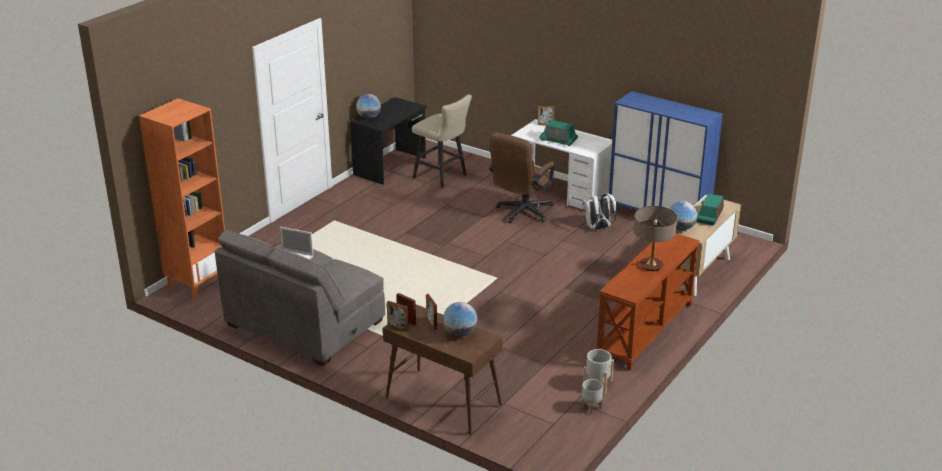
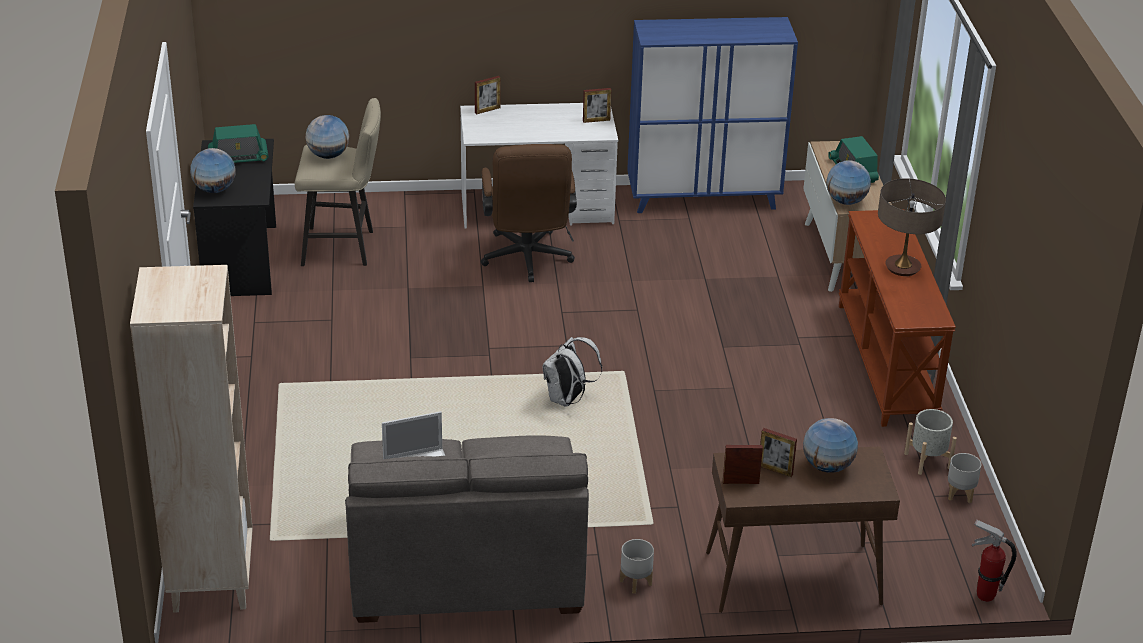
camera: 40 degrees left, 5 degrees up
orange bookcase [139,98,225,300] -> beige bookcase [130,265,253,613]
picture frame [387,301,409,332] -> picture frame moved to [583,88,611,123]
radio [539,120,578,146] -> radio moved to [208,124,269,163]
white backpack [582,193,617,230] -> white backpack moved to [543,337,602,407]
none -> globe [305,115,349,159]
none -> grey planter [620,539,654,594]
none -> fire extinguisher [972,520,1017,602]

